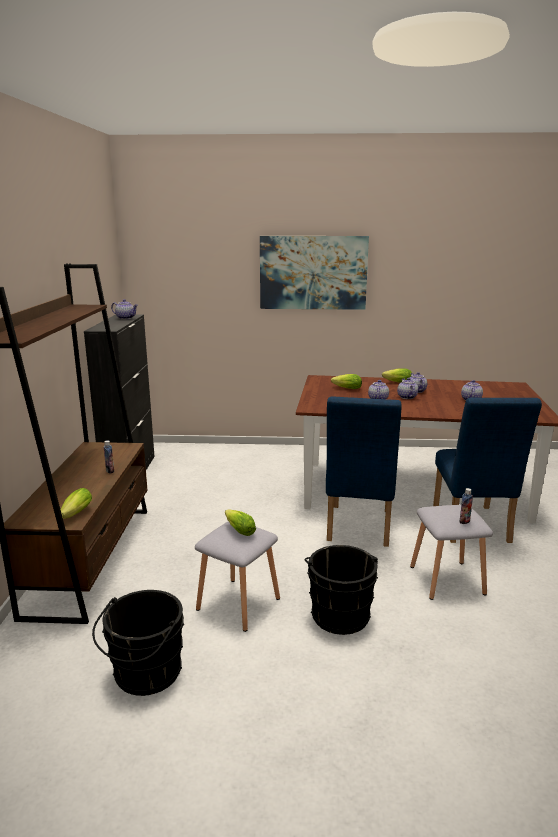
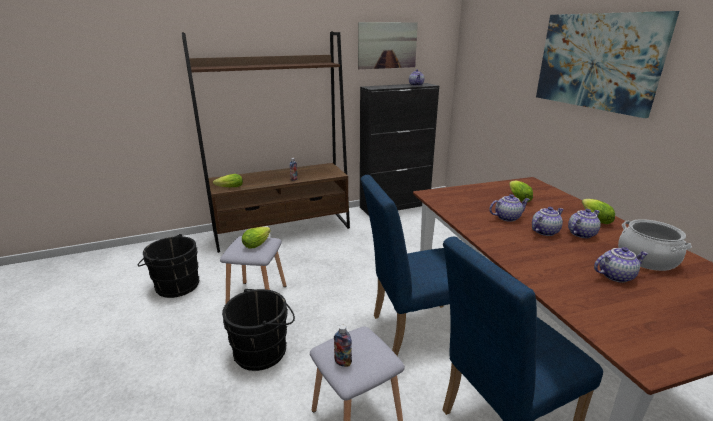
camera: 65 degrees right, 5 degrees up
none -> picture [358,22,418,69]
none -> cooking pot [618,219,692,271]

